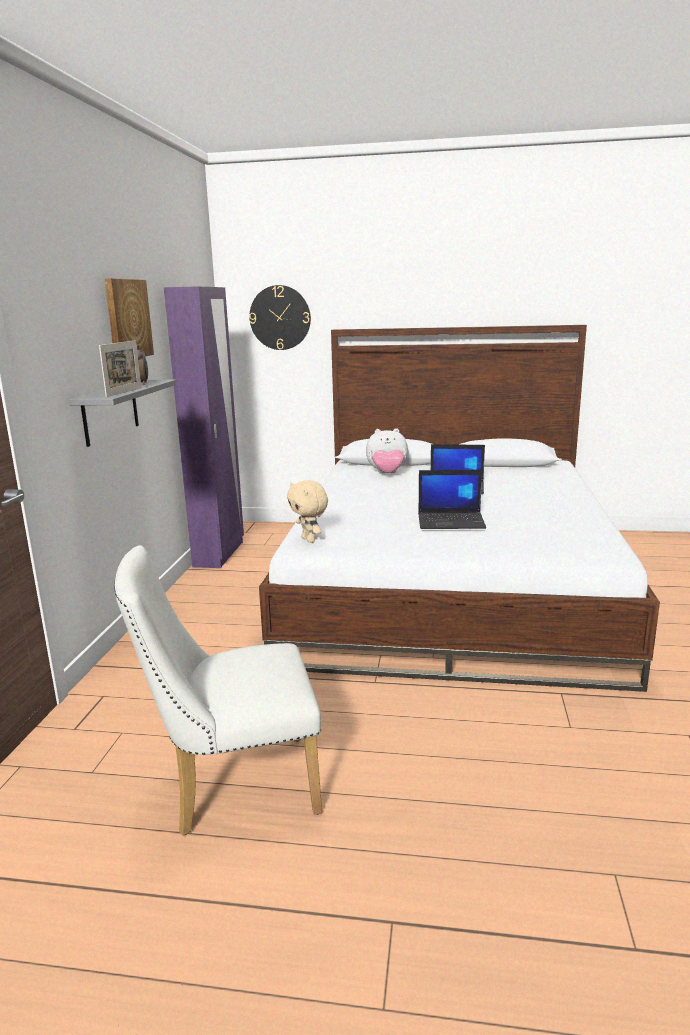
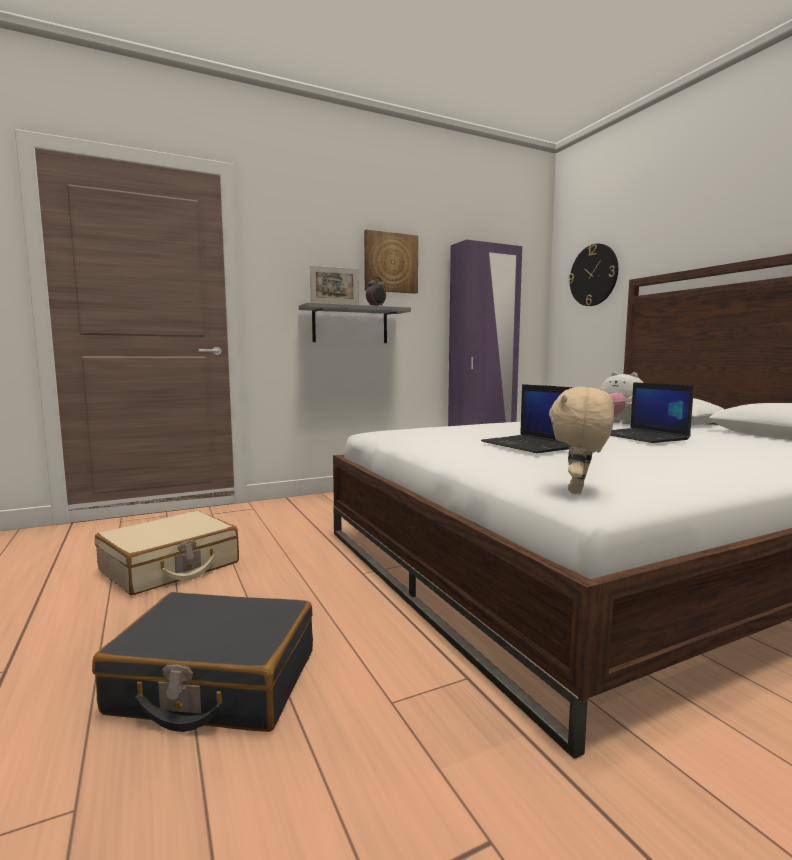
camera: 55 degrees right, 10 degrees down
white chair [114,545,322,836] -> beige suitcase [95,511,239,595]
beige plush toy [287,480,328,543] -> beige plush toy moved to [549,387,614,494]
none -> black suitcase [92,592,313,732]

